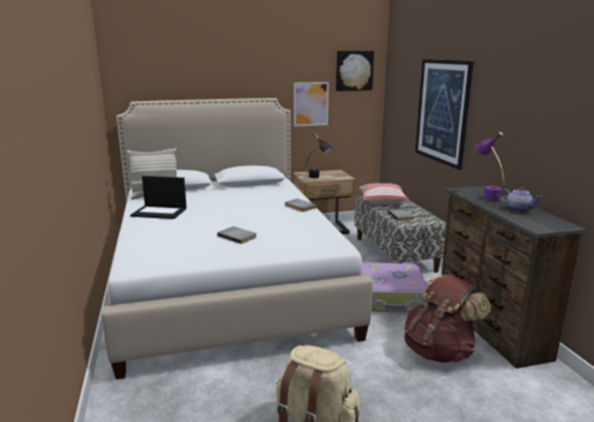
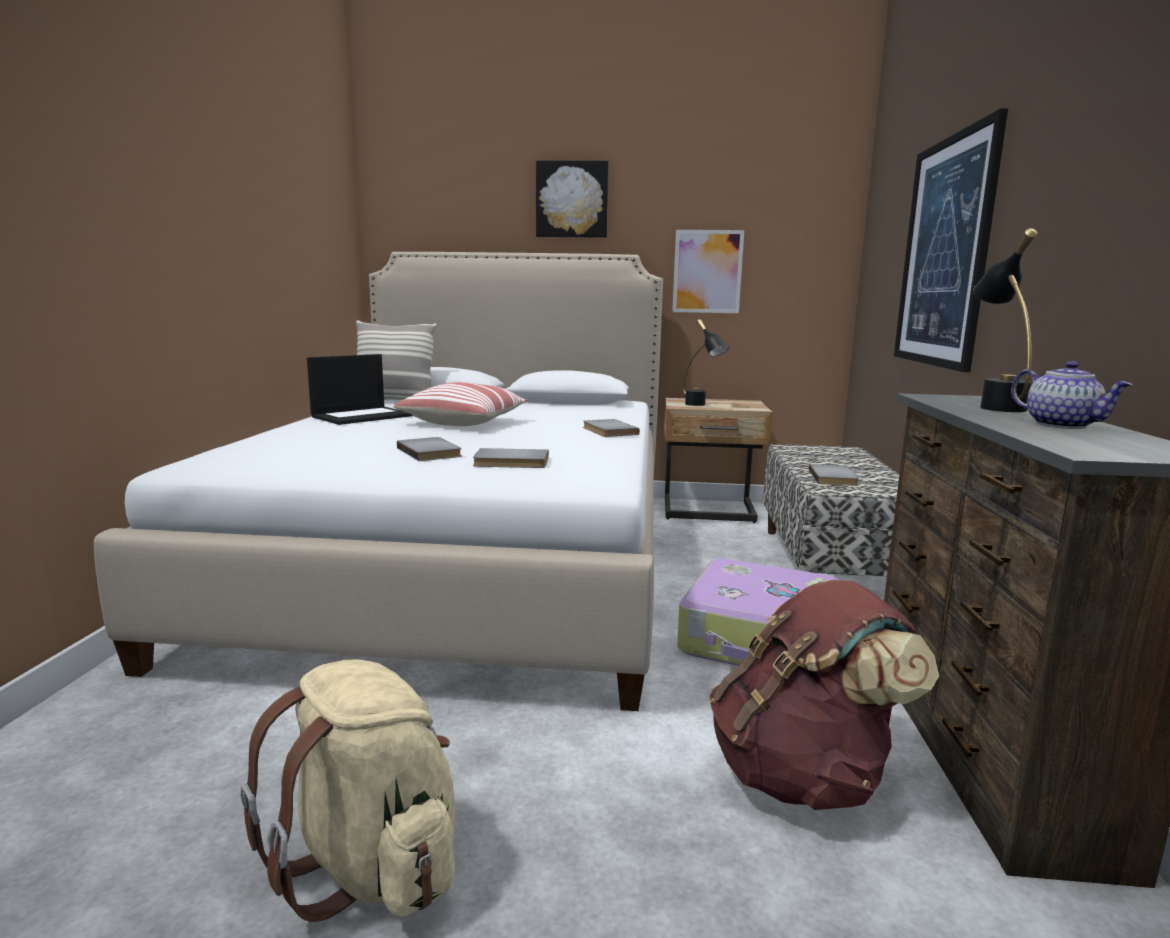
camera: 20 degrees right, 5 degrees down
laptop [130,176,187,219] -> laptop turned 75 degrees counterclockwise [307,354,413,425]
picture [336,51,374,91] -> picture moved to [536,161,609,238]
pillow [359,183,409,205] -> pillow moved to [394,382,528,426]
purple table lamp [475,132,505,201] -> black table lamp [973,229,1037,412]
none -> grey book [473,448,549,468]

